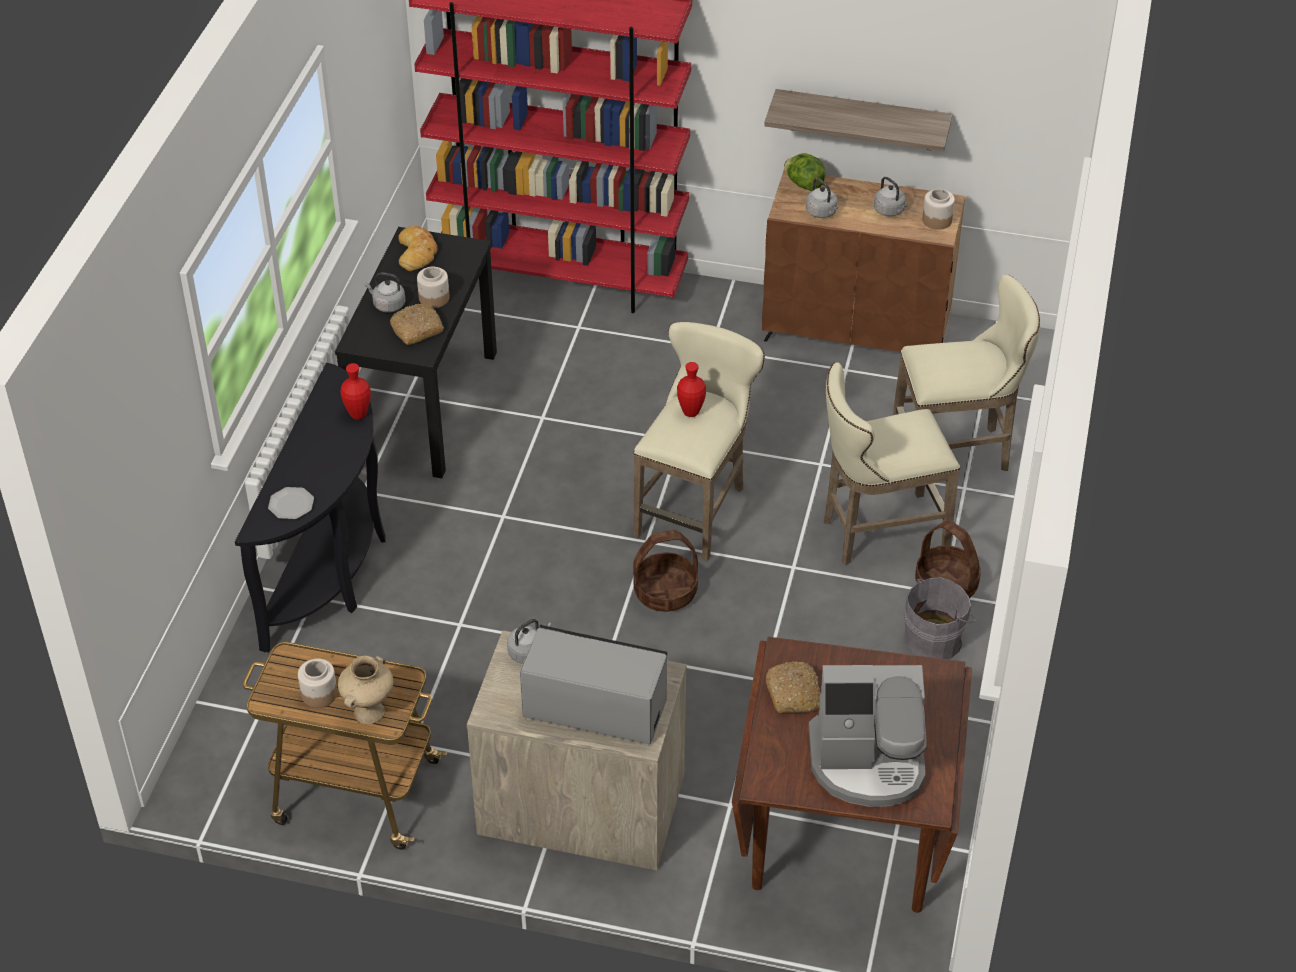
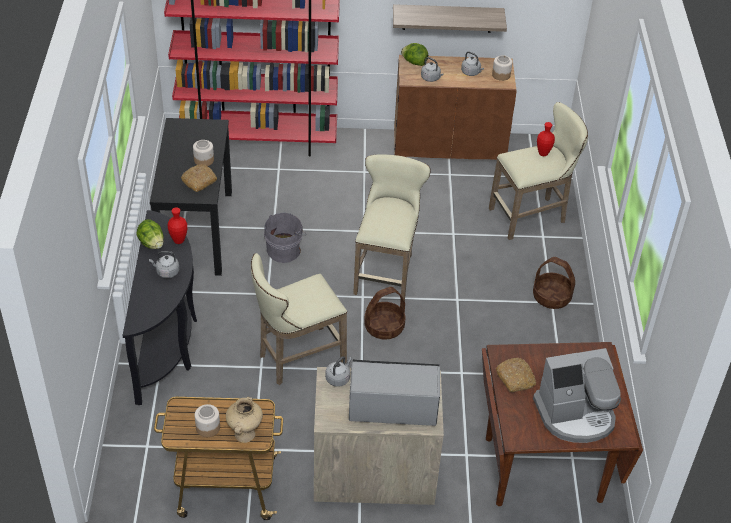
camera: 15 degrees left, 0 degrees up
plate [268,487,314,519] -> none
grey kettle [364,272,406,312] -> grey kettle moved to [149,251,179,278]
bread [398,226,437,271] -> none
red vase [677,362,706,417] -> red vase moved to [537,122,555,156]
beige stool [824,362,960,565] -> beige stool moved to [251,253,347,385]
grey bucket [904,578,976,659] -> grey bucket moved to [264,213,306,263]
none -> lettuce [136,219,164,249]

